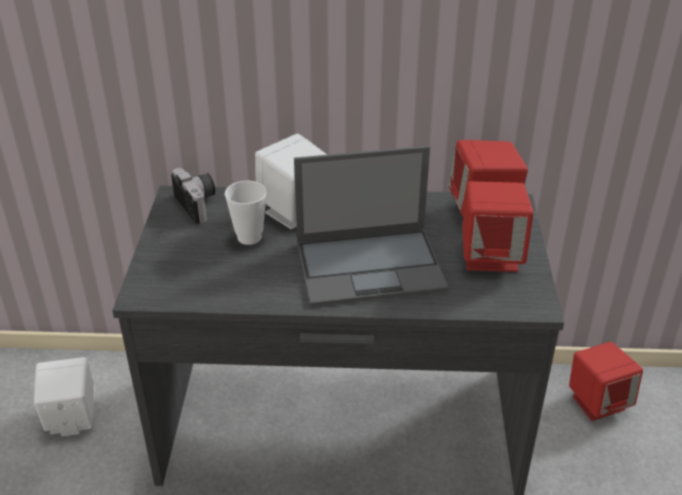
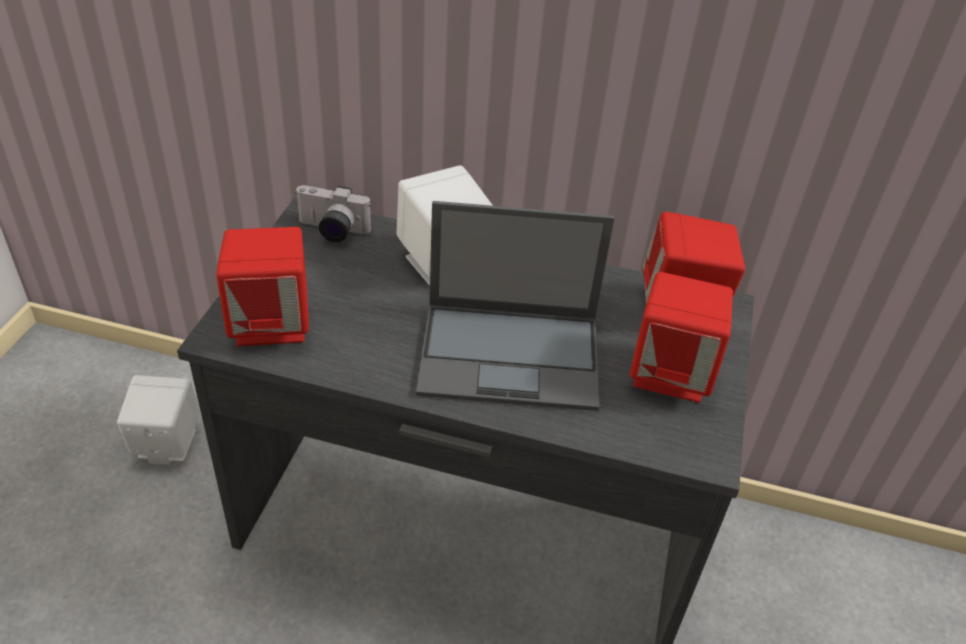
camera: 10 degrees right, 5 degrees up
camera [171,168,215,224] -> camera turned 120 degrees clockwise [295,185,371,242]
cup [225,181,267,245] -> none
red speaker [569,342,643,421] -> red speaker moved to [216,227,309,346]

